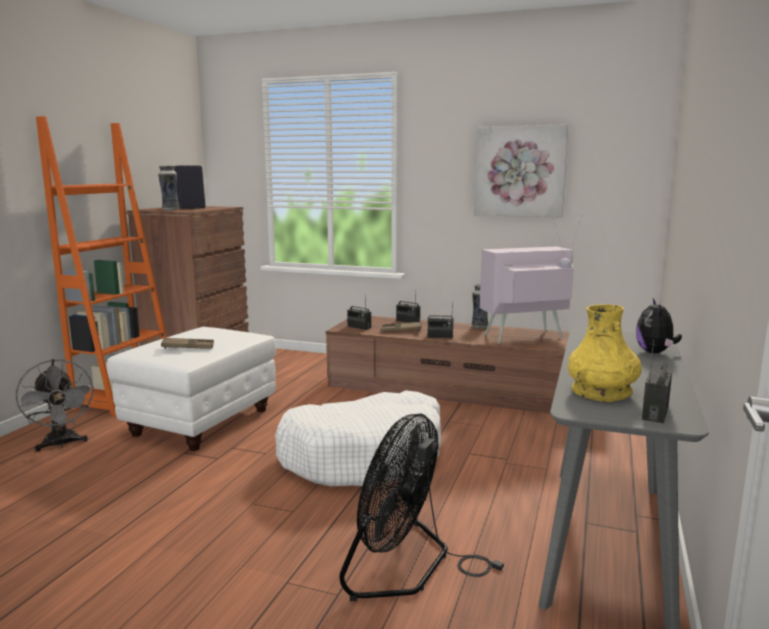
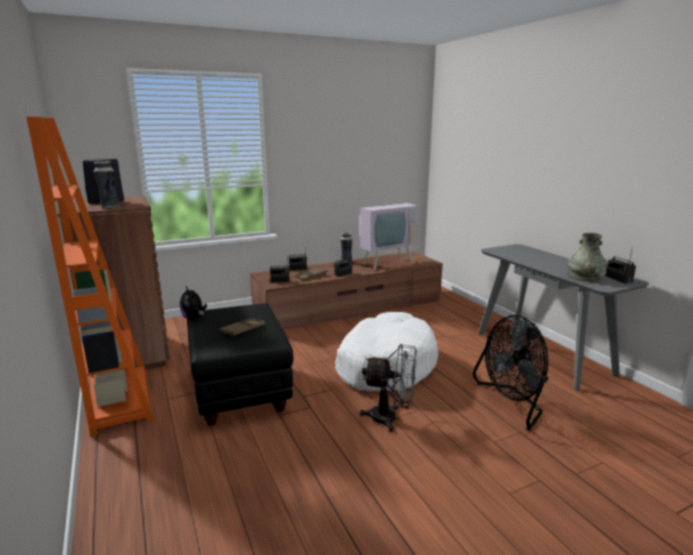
camera: 45 degrees left, 5 degrees up
grey fan [16,359,94,452] -> grey fan moved to [360,344,417,432]
white ottoman [107,327,276,451] -> black ottoman [187,303,293,426]
picture [474,124,568,217] -> none
television [480,215,582,343] -> television turned 150 degrees counterclockwise [358,185,418,270]
yellow vase [568,304,642,402] -> grey vase [567,233,607,281]
plush toy [636,299,682,353] -> plush toy moved to [180,287,207,320]

